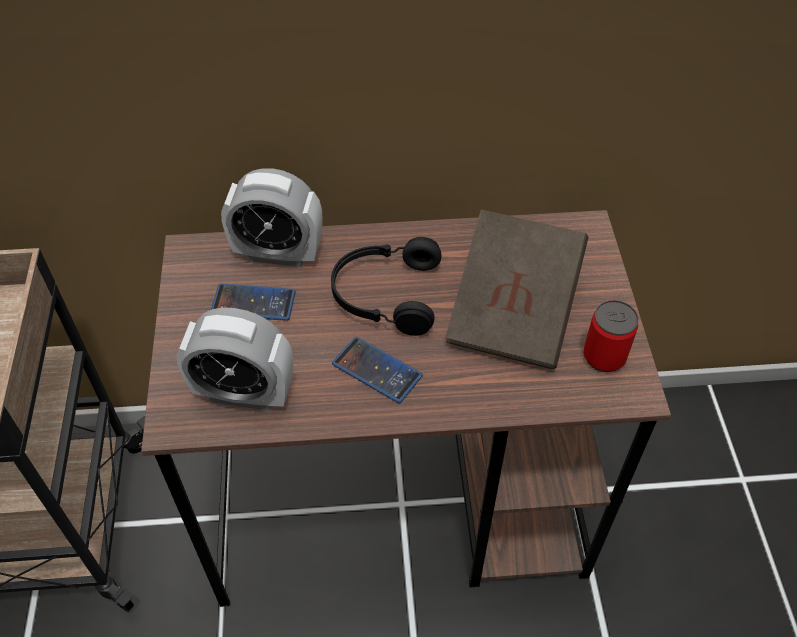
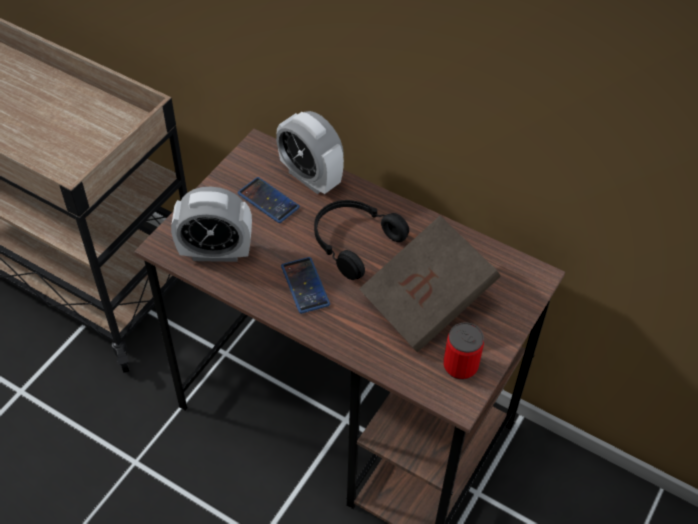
camera: 35 degrees right, 0 degrees up
alarm clock [176,307,293,411] -> alarm clock turned 45 degrees counterclockwise [171,187,252,262]

